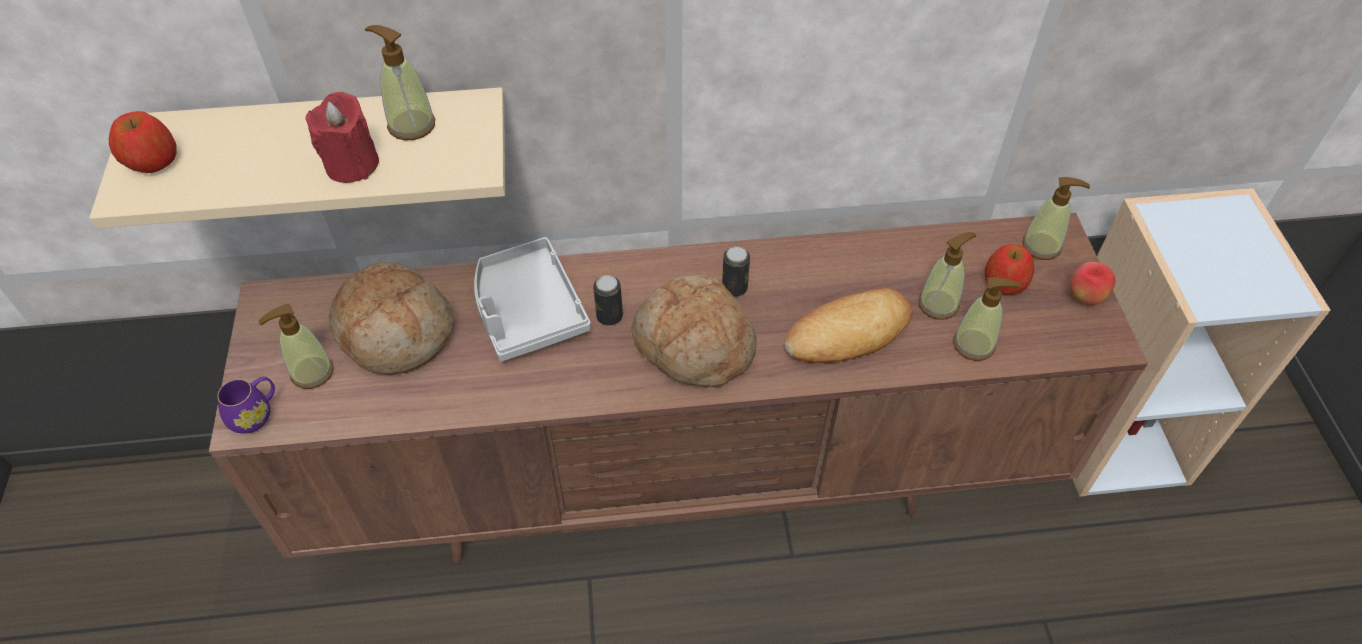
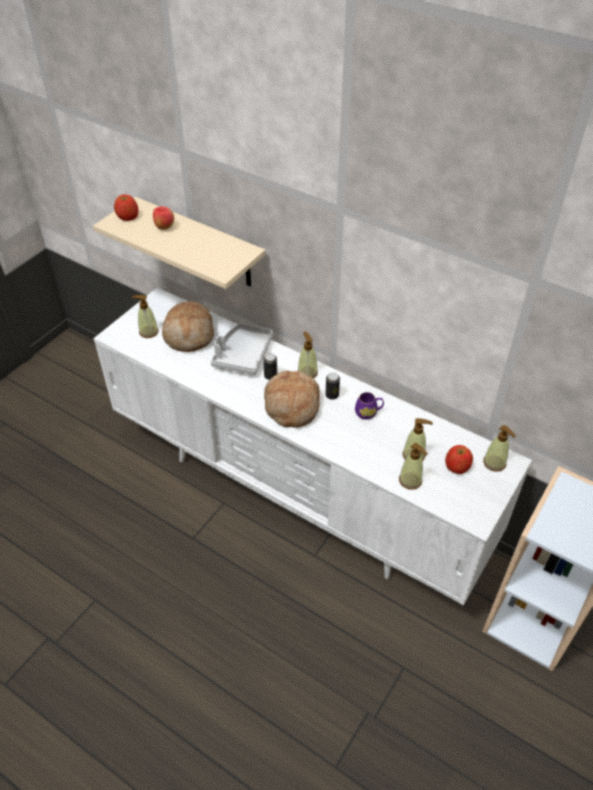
camera: 40 degrees right, 5 degrees down
brown cabinet [209,213,1148,563] -> white cabinet [94,287,532,605]
purple mug [217,377,275,434] -> purple mug moved to [355,392,384,420]
red candle [305,92,379,183] -> none
soap dispenser [365,25,435,141] -> soap dispenser moved to [298,332,318,378]
bread [784,288,913,363] -> none
apple [1069,262,1115,305] -> apple moved to [153,206,174,230]

